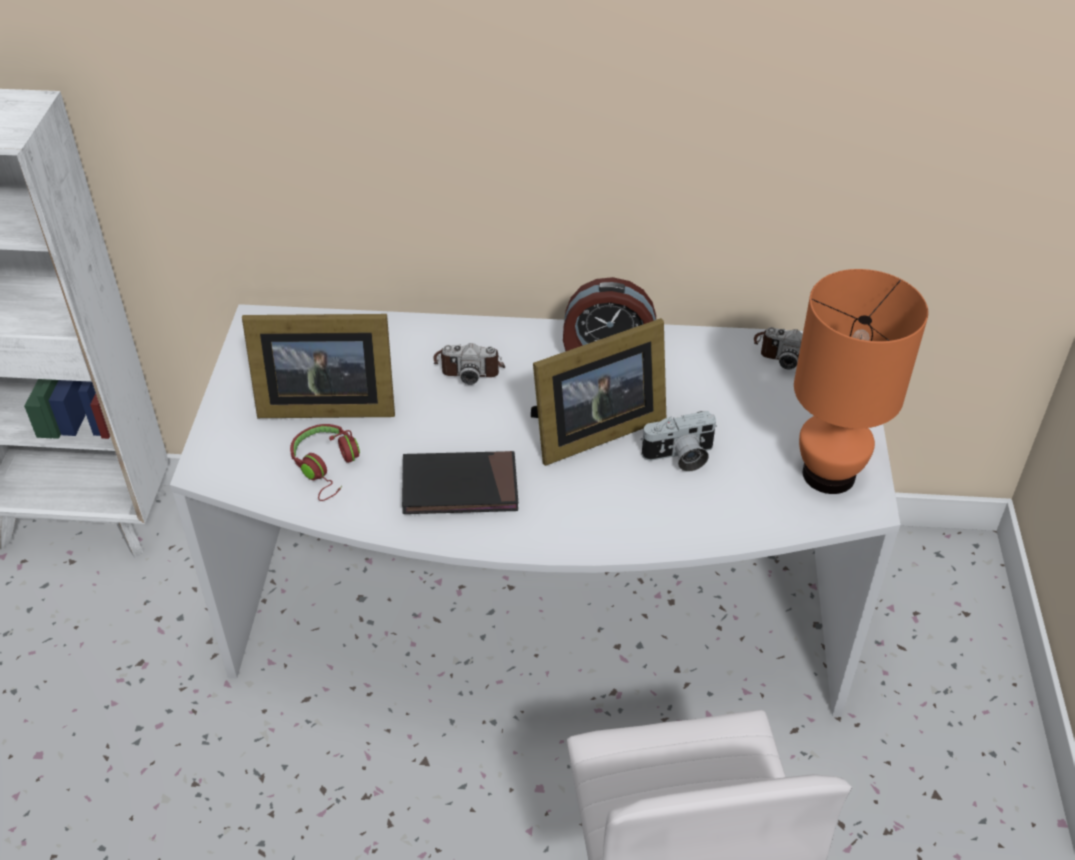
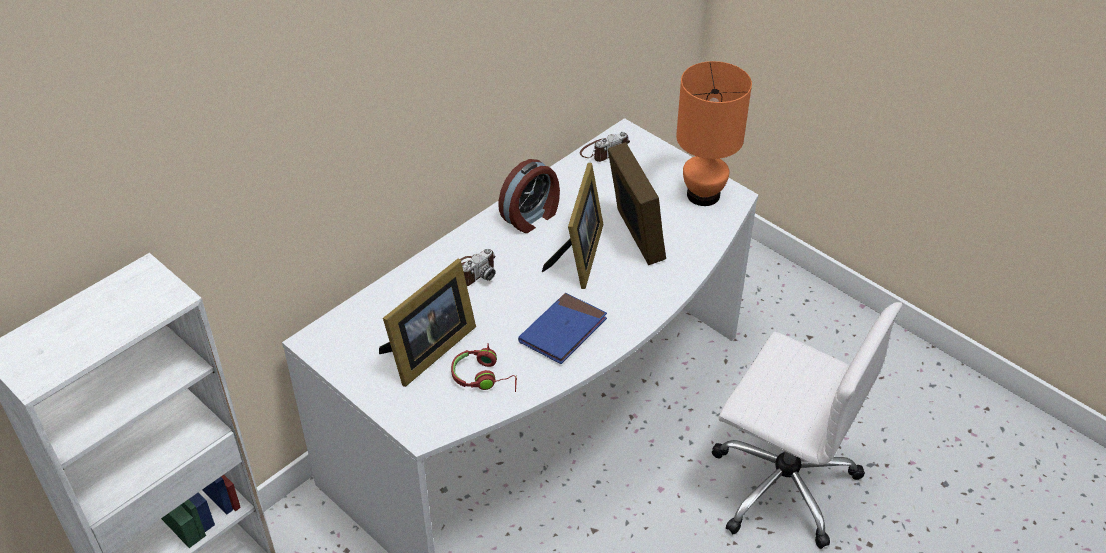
camera: 50 degrees left, 0 degrees up
black book [402,451,518,514] -> blue book [518,293,607,364]
camera [641,411,717,472] -> picture frame [608,142,666,265]

